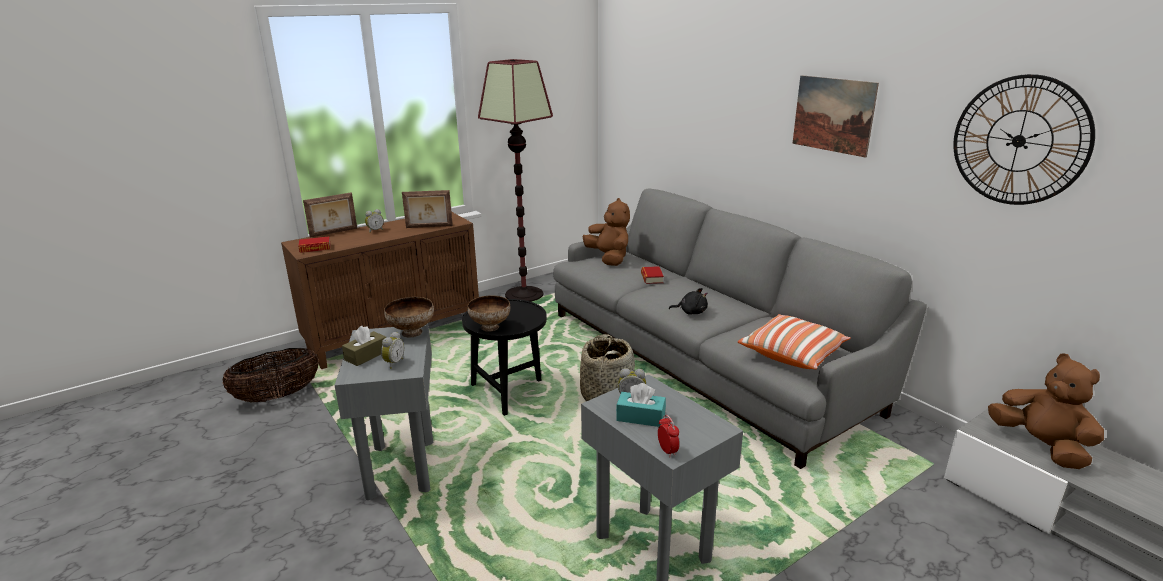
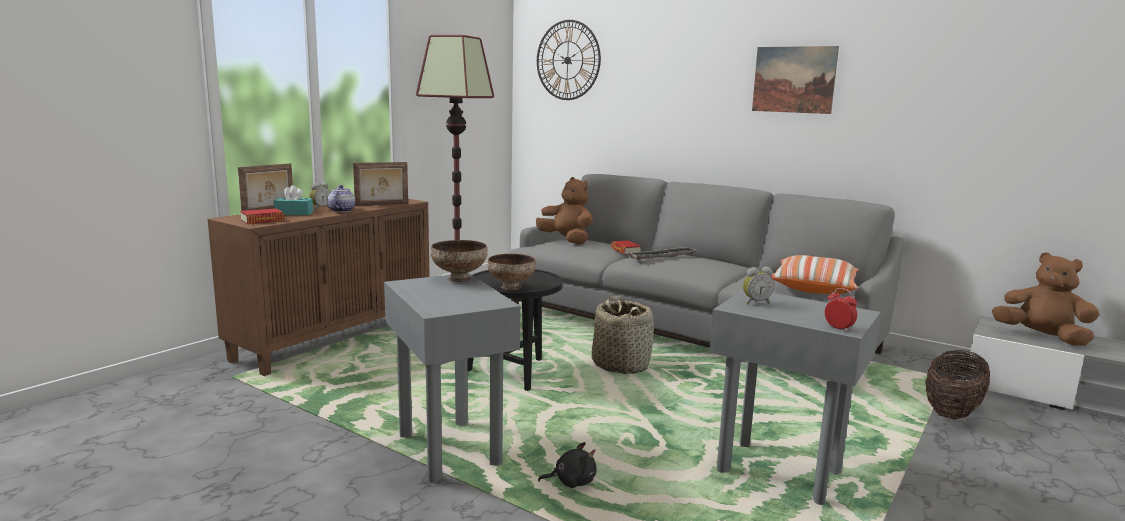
camera: 20 degrees left, 10 degrees down
basket [223,348,319,402] -> basket moved to [925,350,990,420]
brown tissue box [342,326,386,366] -> none
alarm clock [381,331,404,369] -> none
turquoise tissue box [616,383,666,427] -> turquoise tissue box moved to [274,185,313,215]
black plush toy [669,288,708,314] -> black plush toy moved to [538,442,597,488]
wall clock [953,74,1095,205] -> wall clock moved to [537,20,601,100]
none -> teapot [327,185,355,212]
none -> tray [629,247,696,260]

